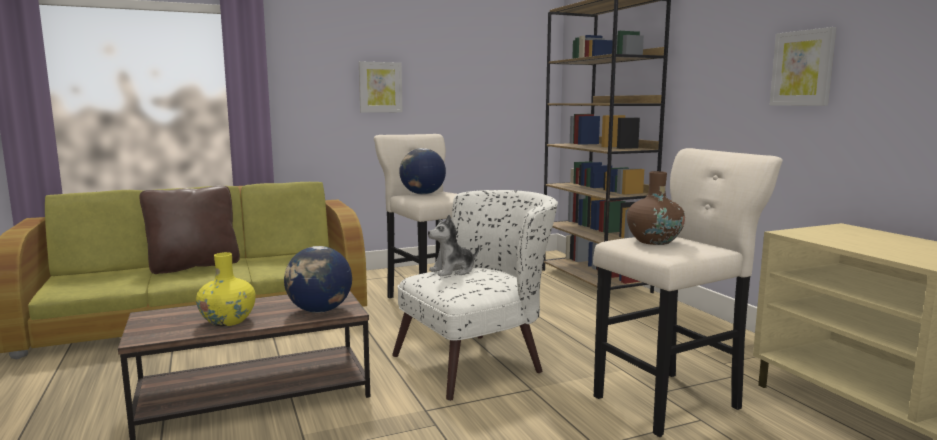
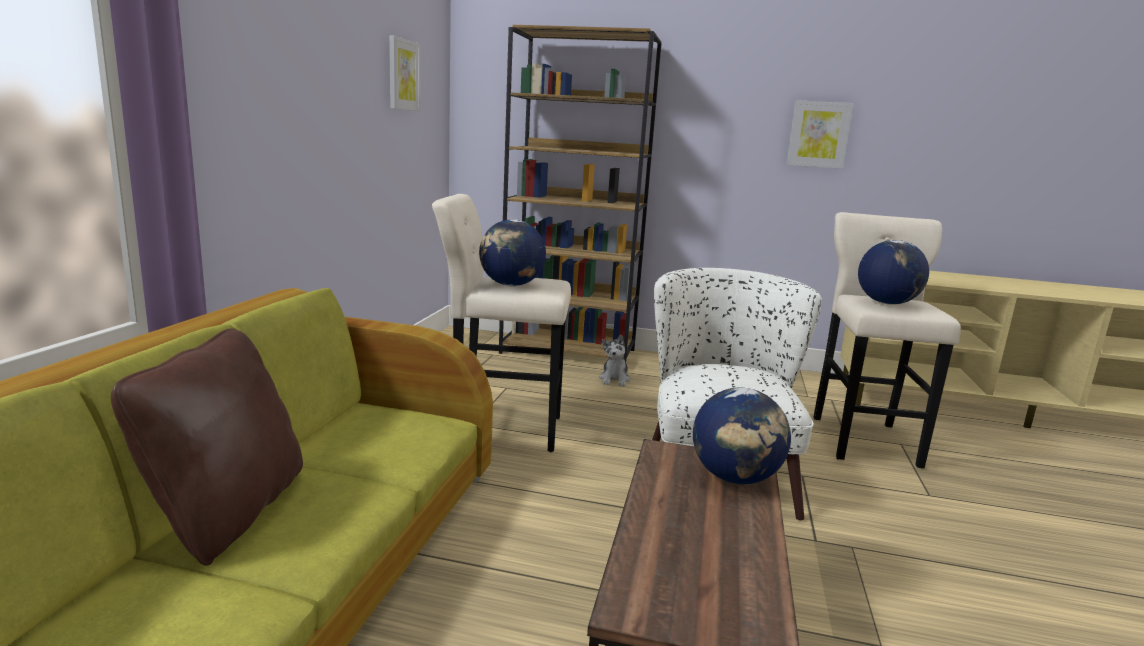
camera: 55 degrees left, 5 degrees up
yellow vase [196,252,256,326] -> none
picture [359,61,403,113] -> picture moved to [389,36,421,111]
plush toy [428,215,479,276] -> plush toy moved to [599,335,630,387]
brown vase [627,171,685,245] -> globe [858,240,929,305]

